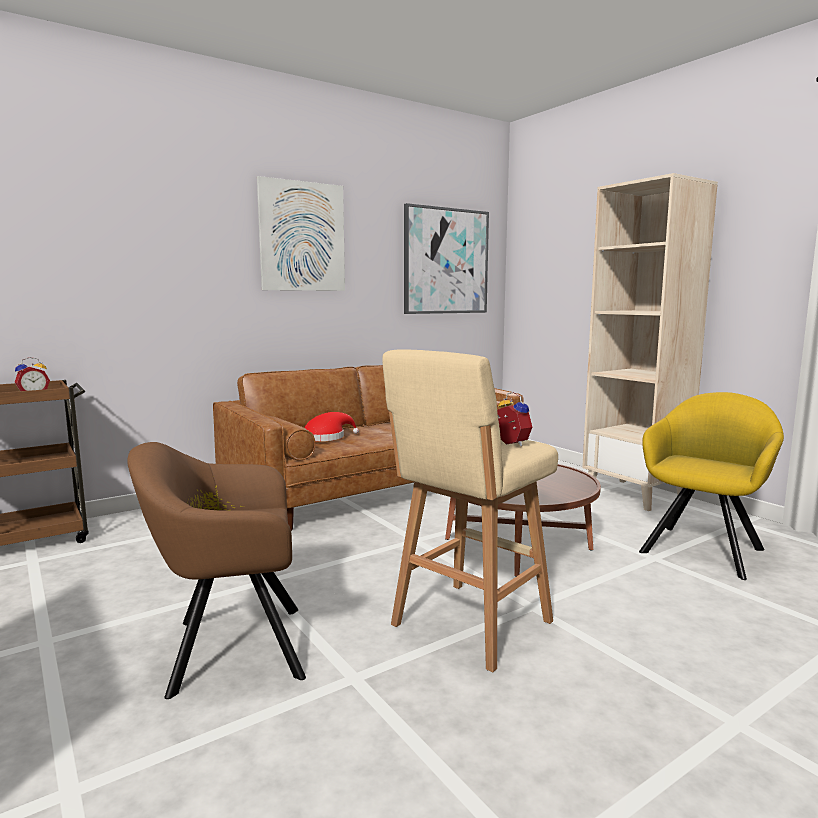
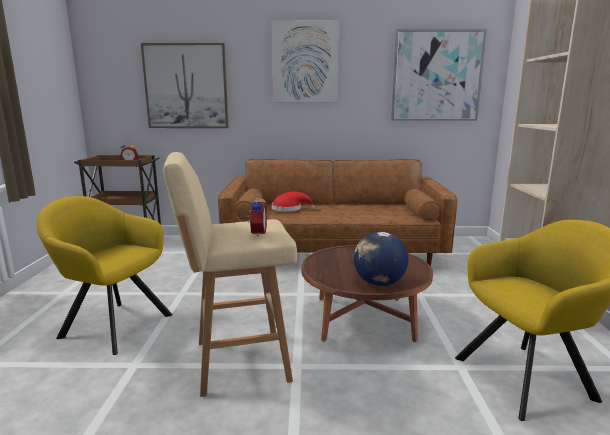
camera: 35 degrees right, 5 degrees up
brown armchair [127,442,306,699] -> yellow armchair [36,196,173,355]
none -> picture [141,43,229,128]
none -> globe [354,232,409,286]

